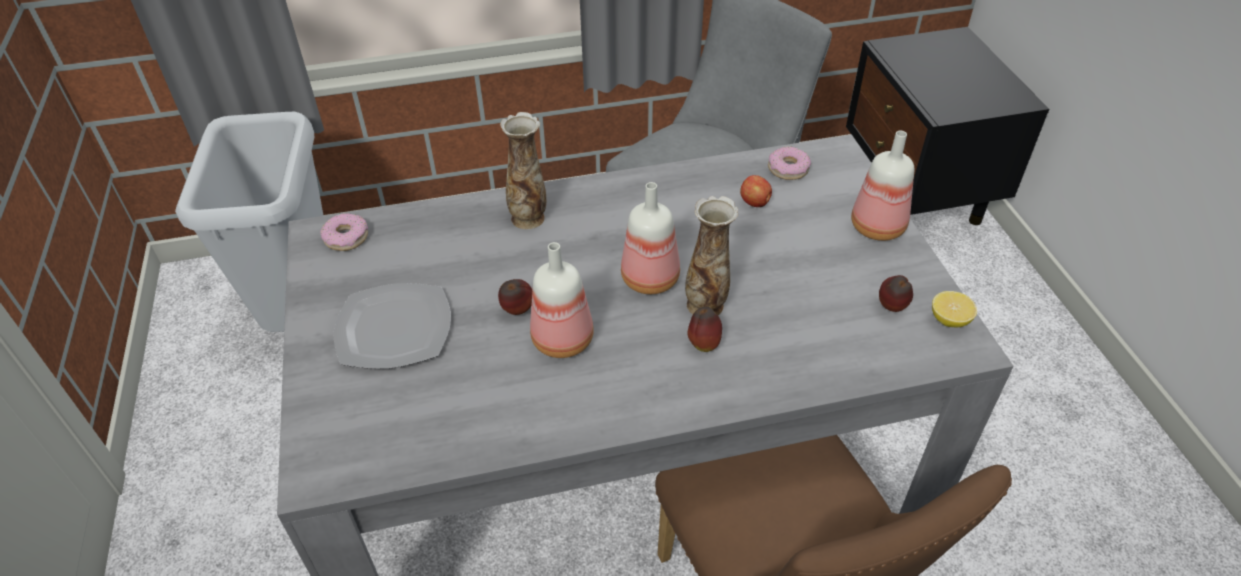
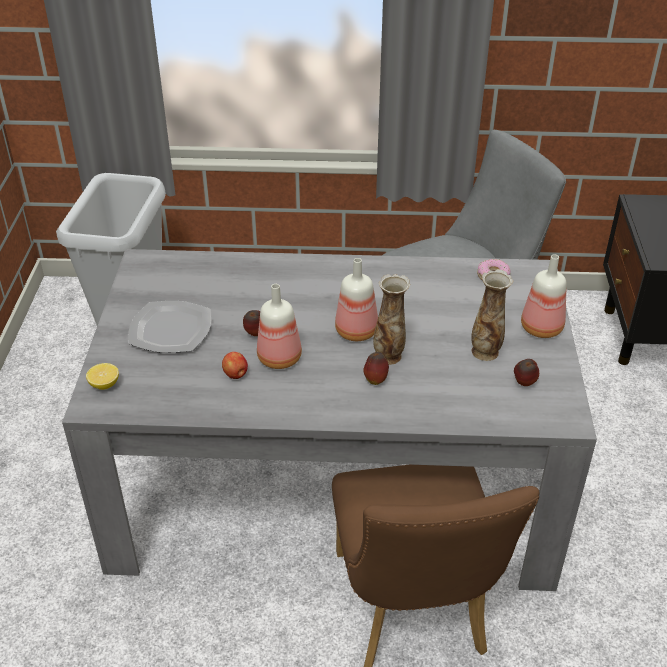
camera: 15 degrees right, 5 degrees down
donut [320,213,368,251] -> none
vase [500,112,546,229] -> vase moved to [471,269,513,361]
apple [740,175,772,207] -> apple moved to [222,352,248,379]
lemon [932,291,977,327] -> lemon moved to [86,363,119,390]

